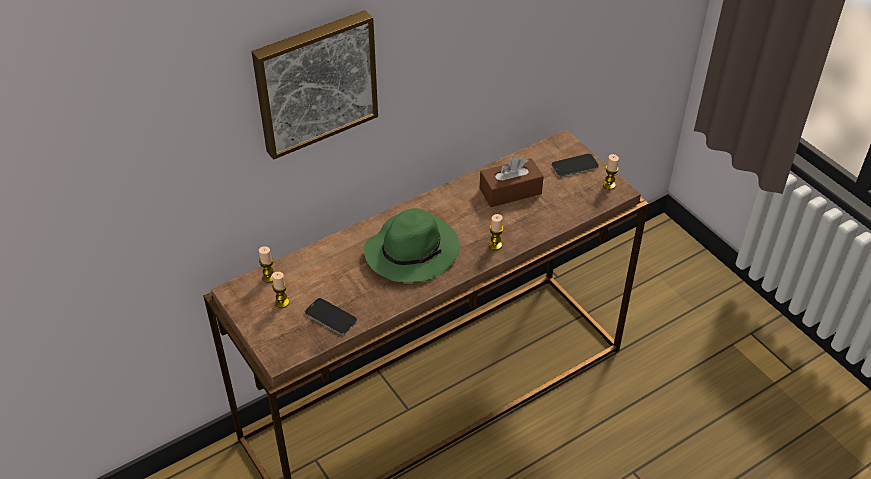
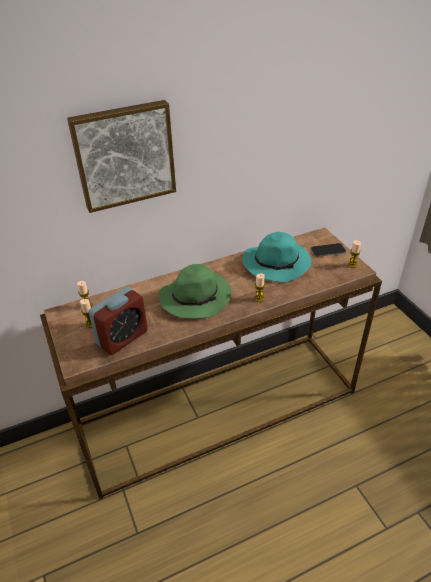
camera: 10 degrees right, 5 degrees down
phone [305,298,357,335] -> alarm clock [89,287,148,355]
brown tissue box [480,156,544,207] -> turquoise hat [243,232,311,282]

